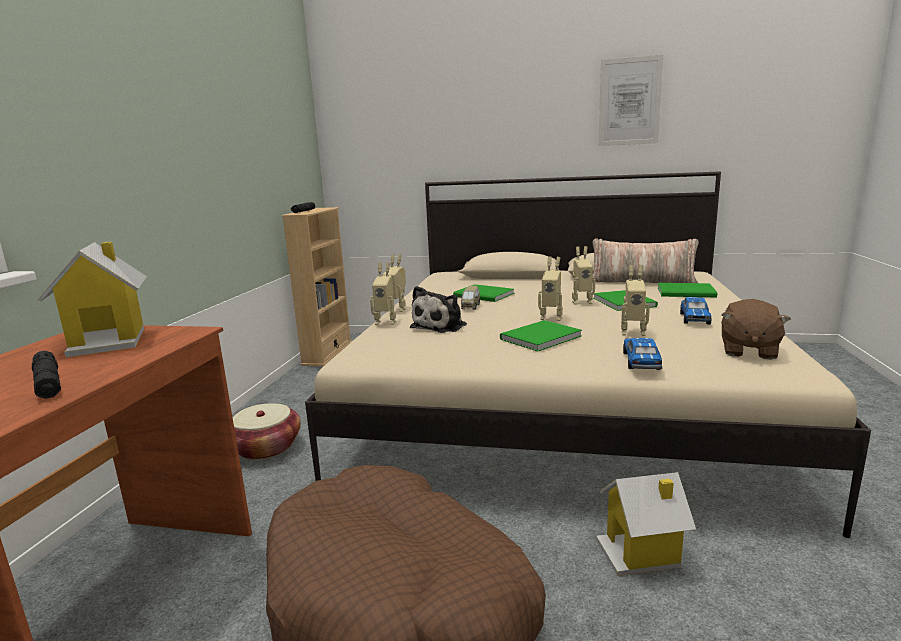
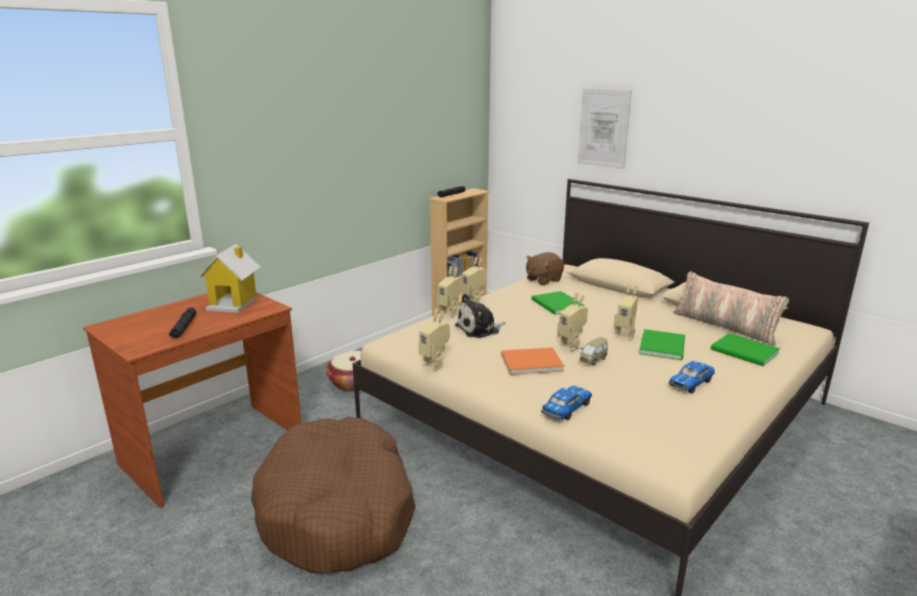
camera: 30 degrees right, 5 degrees up
toy car [460,285,480,310] -> toy car moved to [579,337,608,365]
green book [500,320,582,352] -> orange book [501,348,564,375]
toy house [596,472,696,576] -> none
picture [598,55,663,146] -> picture moved to [578,89,632,169]
toy robot [621,265,650,336] -> toy robot moved to [418,309,450,371]
brown plush toy [722,299,791,360] -> brown plush toy moved to [526,252,564,285]

